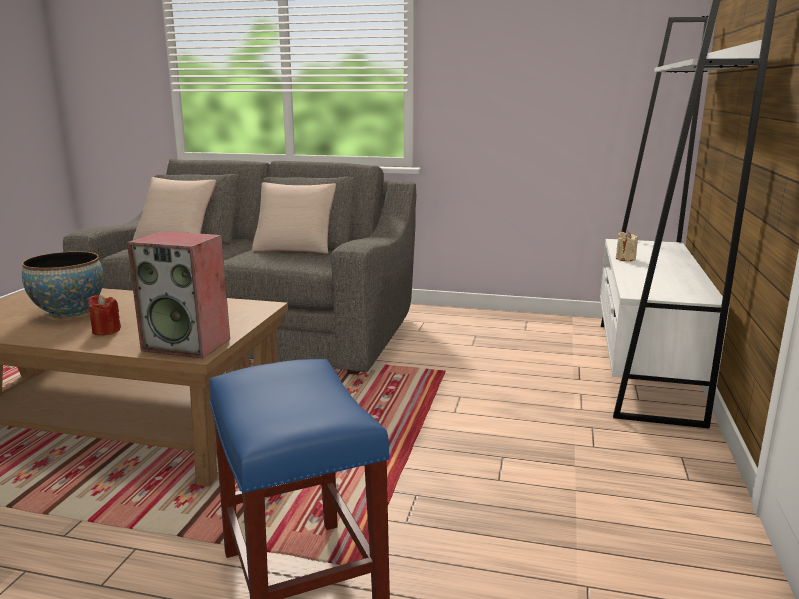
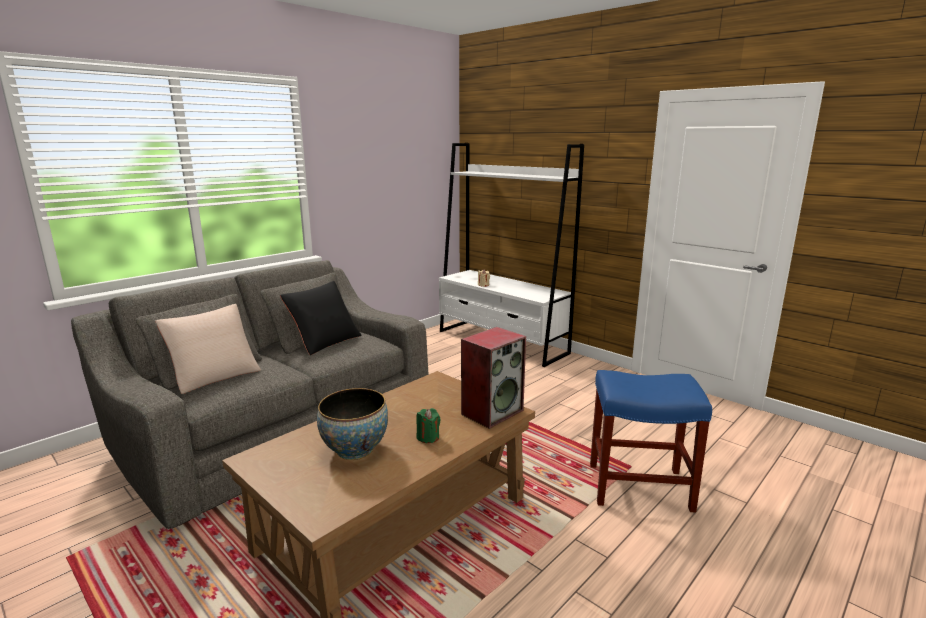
camera: 60 degrees left, 0 degrees up
red candle [88,295,121,336] -> green candle [416,408,441,443]
beige pillow [252,182,336,254] -> black pillow [280,281,362,355]

